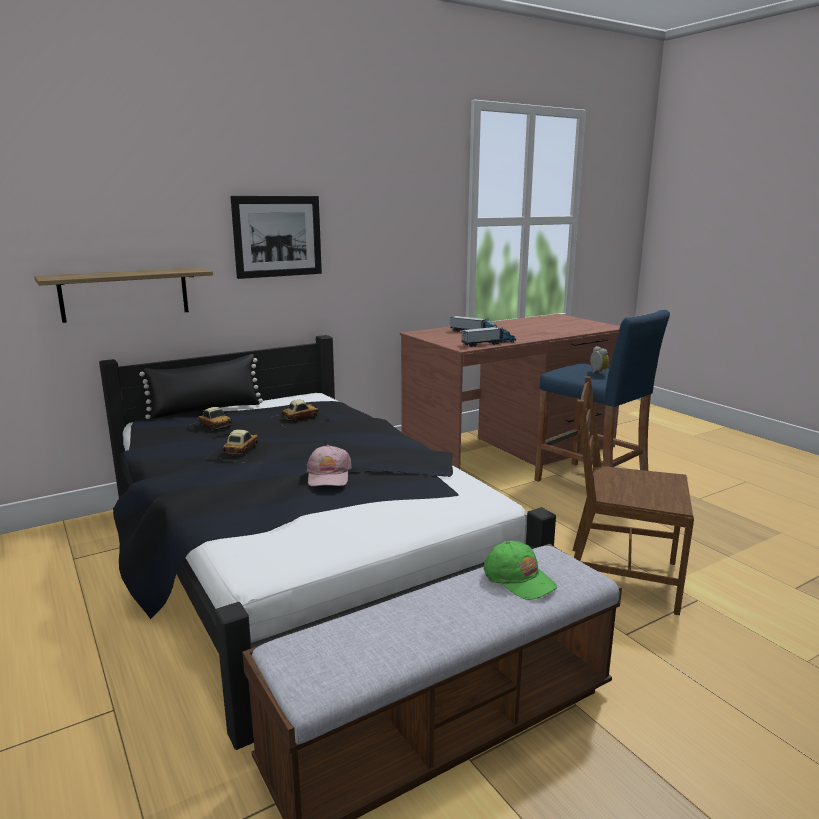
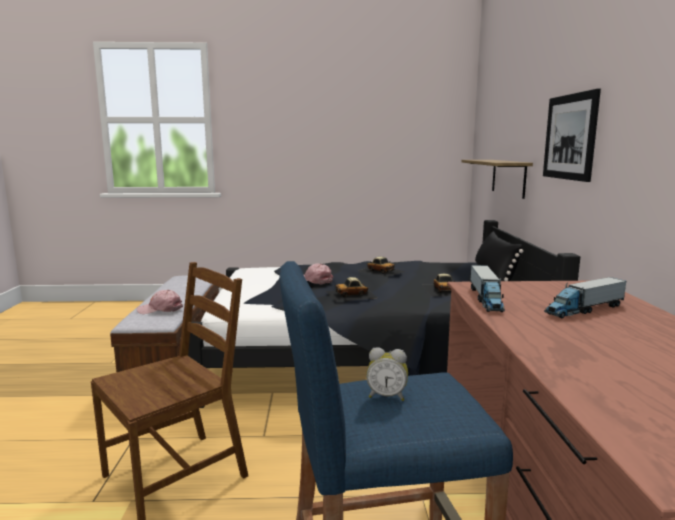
camera: 120 degrees right, 5 degrees down
toy car [186,407,249,438] -> toy car moved to [326,277,377,302]
green cap [484,541,557,600] -> pink cap [137,290,183,314]

